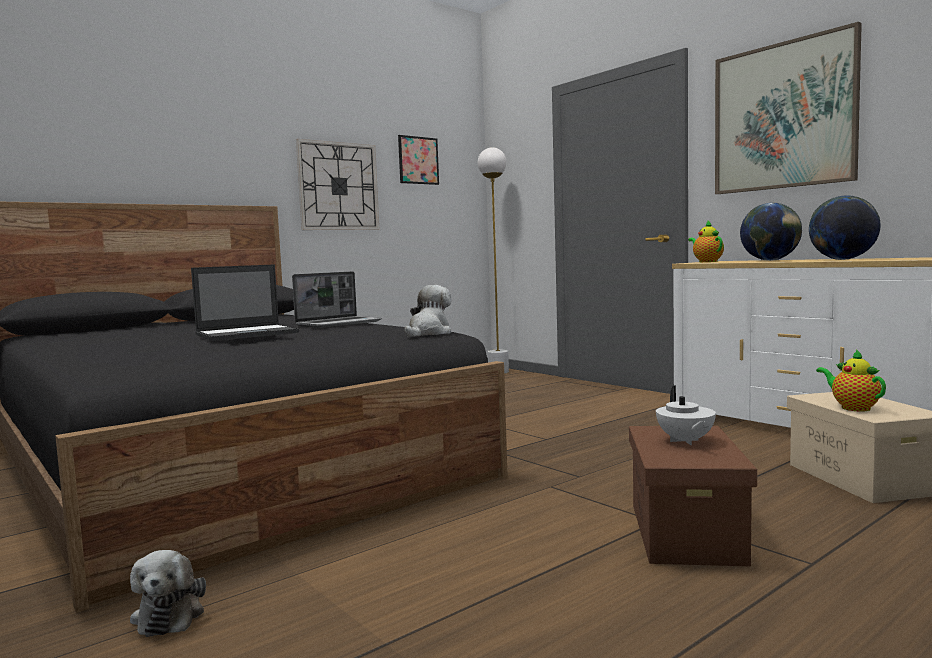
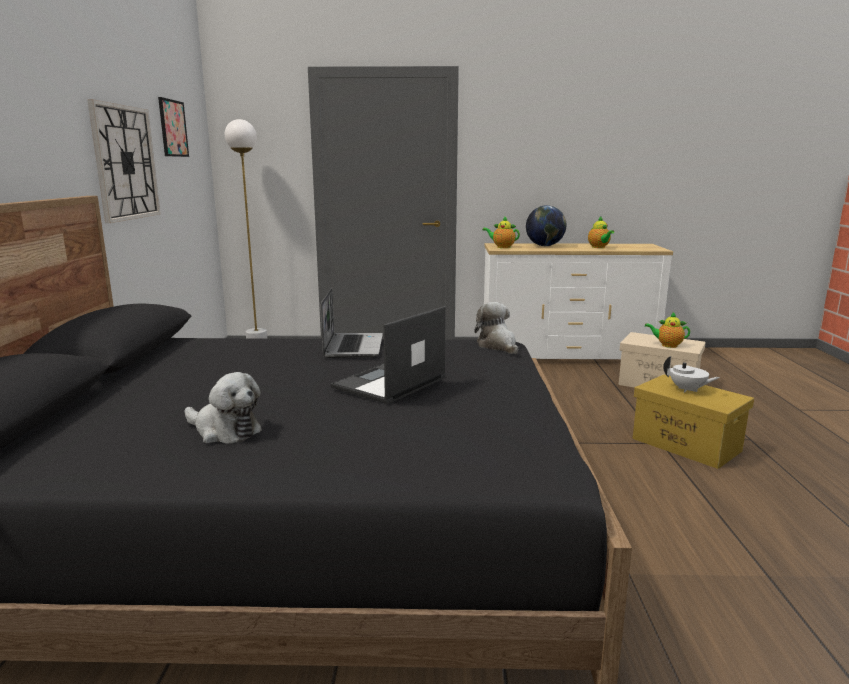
camera: 50 degrees left, 10 degrees up
plush toy [130,550,206,637] -> plush toy moved to [185,372,262,444]
laptop [191,264,299,341] -> laptop turned 150 degrees counterclockwise [331,306,446,404]
brown storage box [629,426,757,566] -> yellow storage box [633,374,754,469]
picture [715,22,862,194] -> none
globe [809,195,881,260] -> teapot [588,217,614,248]

